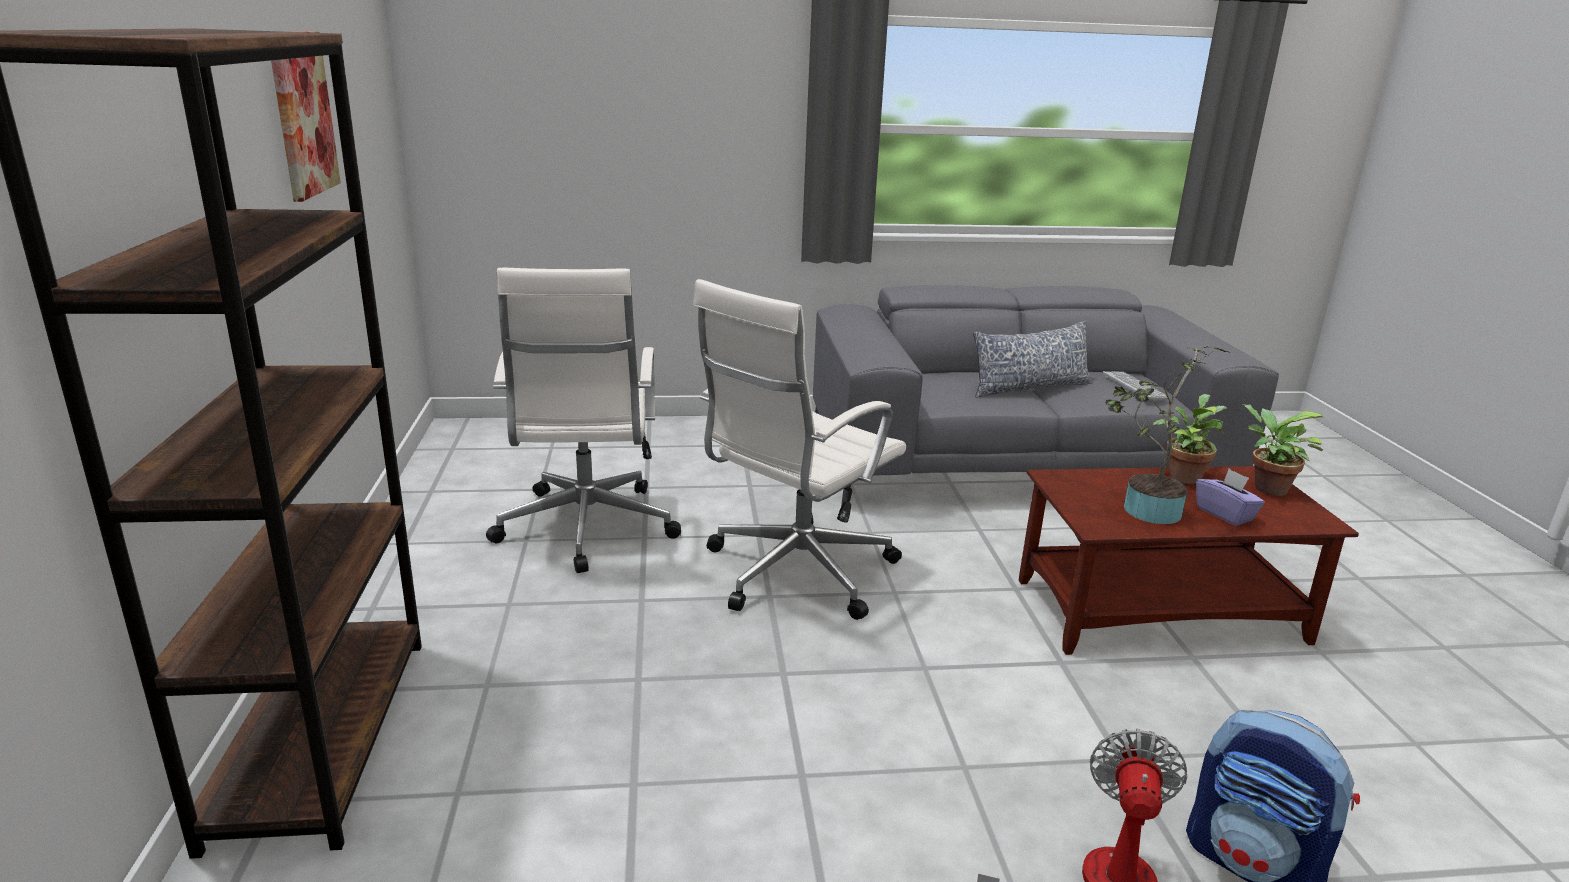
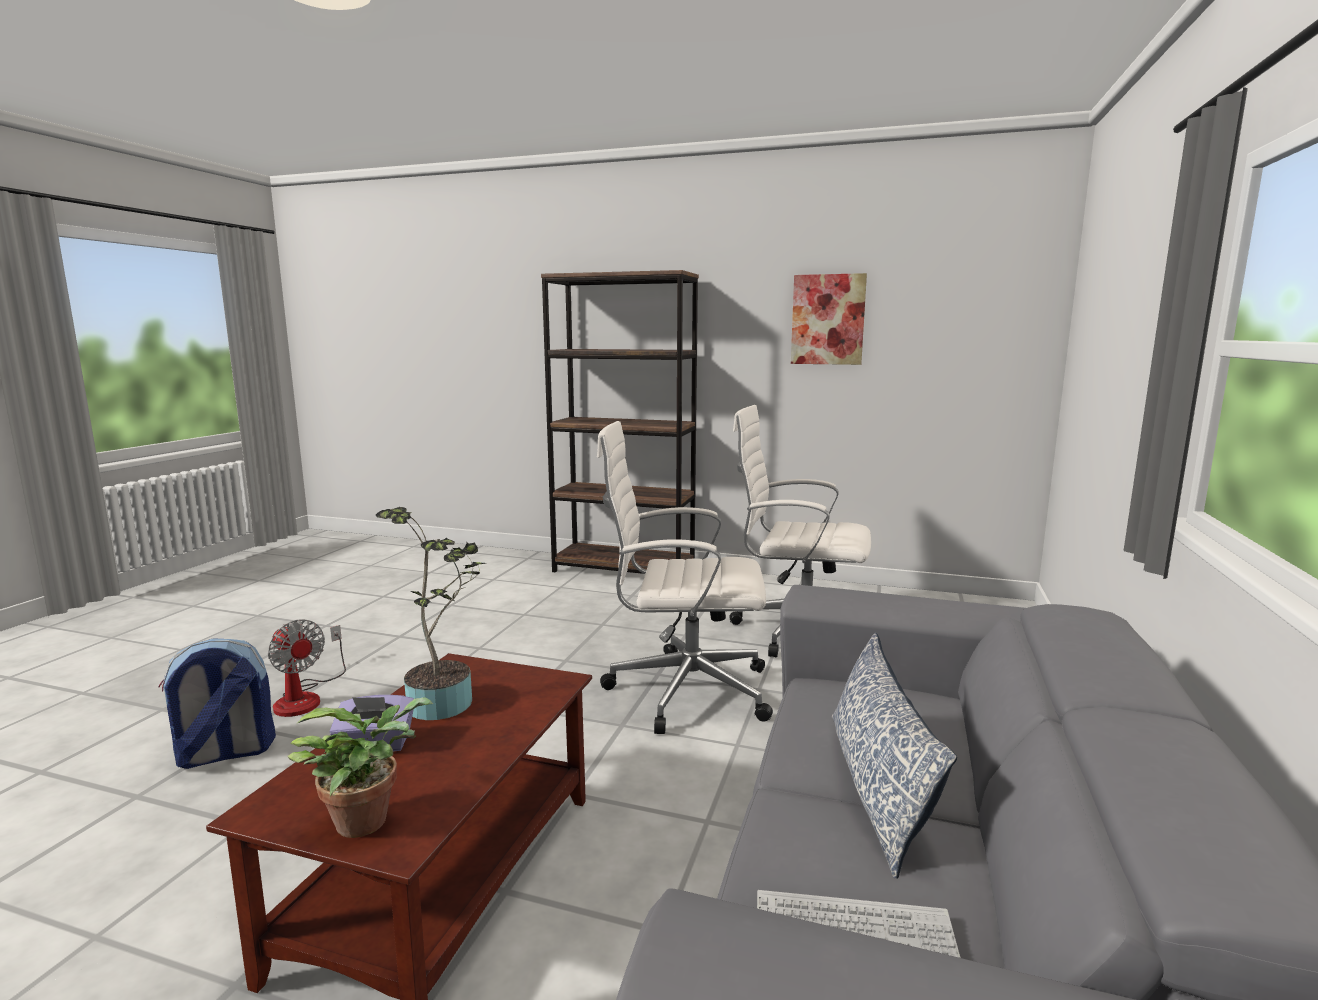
camera: 115 degrees right, 10 degrees down
white office chair [693,279,906,620] -> white office chair turned 60 degrees counterclockwise [597,421,773,734]
potted plant [1153,394,1227,484] -> none

